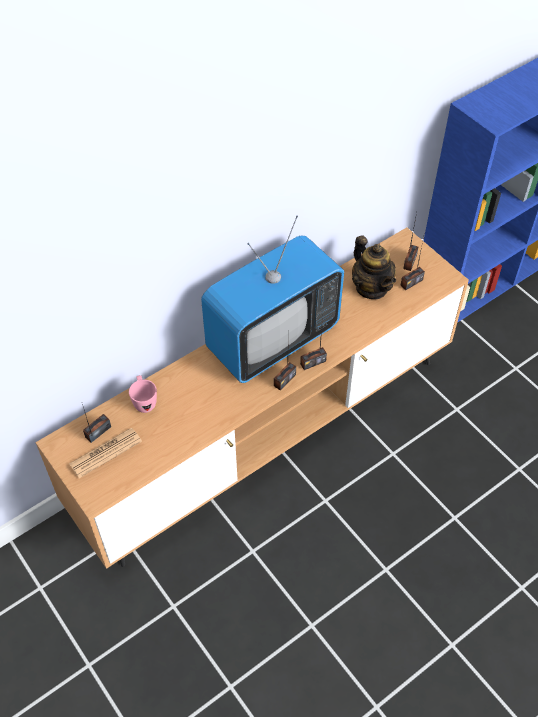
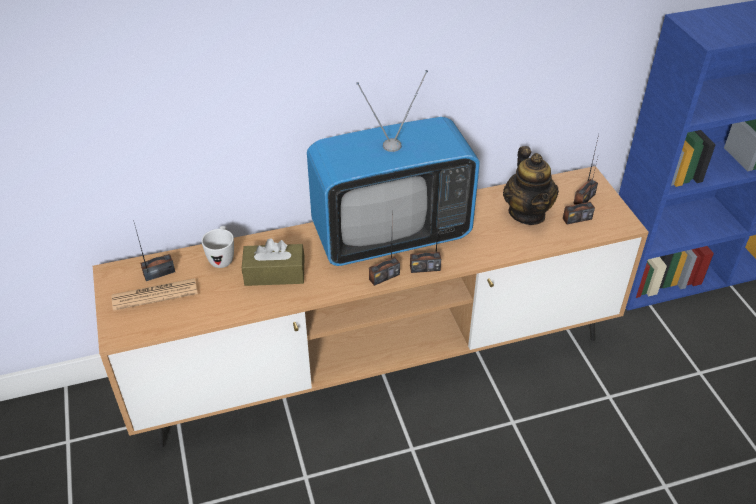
camera: 20 degrees right, 10 degrees down
pink mug [129,375,157,413] -> white mug [201,226,234,268]
none -> brown tissue box [242,238,304,286]

